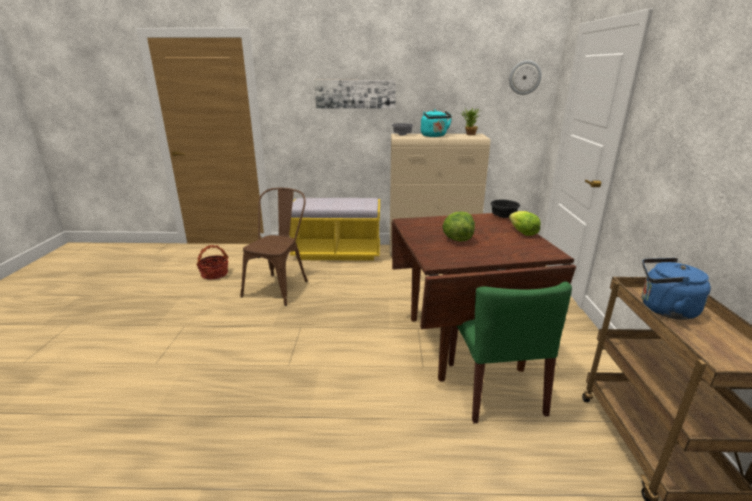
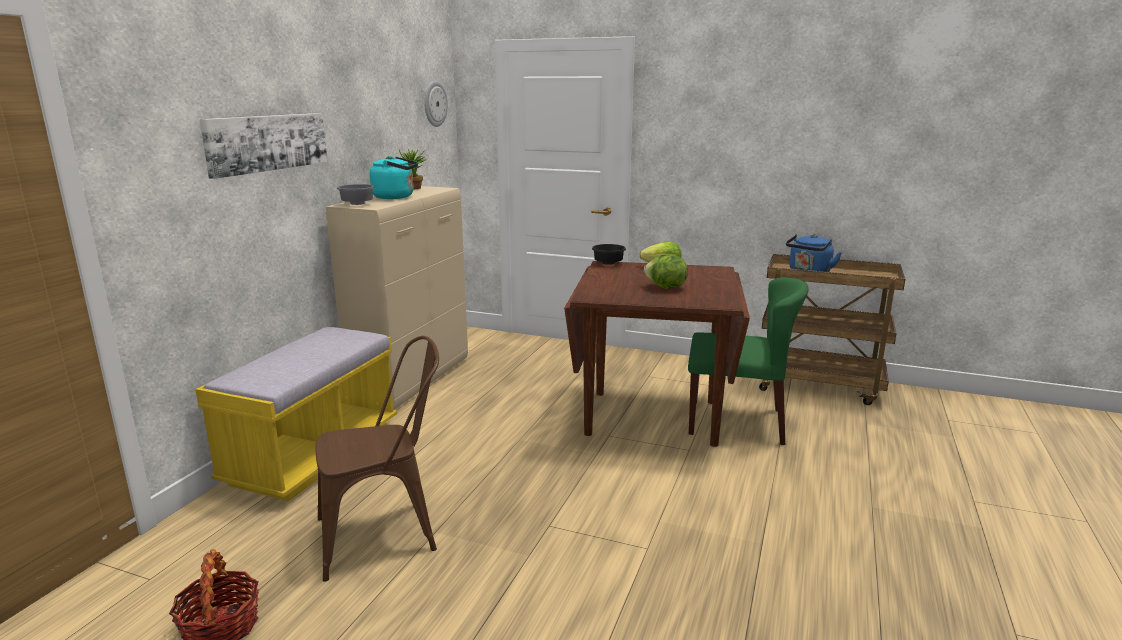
camera: 70 degrees left, 5 degrees down
brown chair [240,188,308,306] -> brown chair turned 120 degrees clockwise [315,336,439,582]

